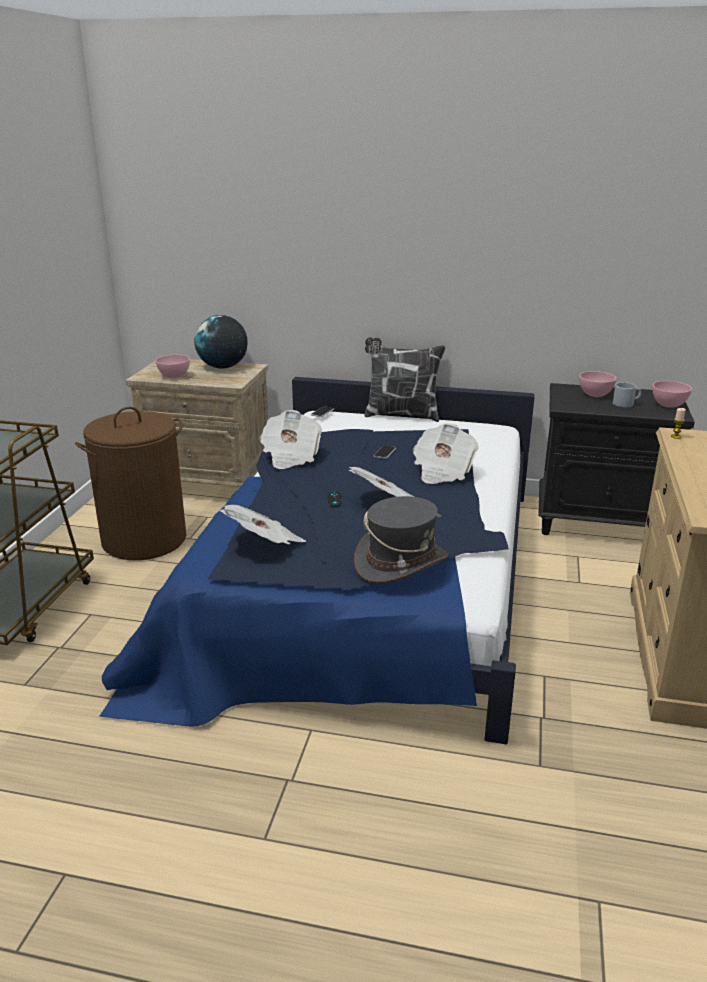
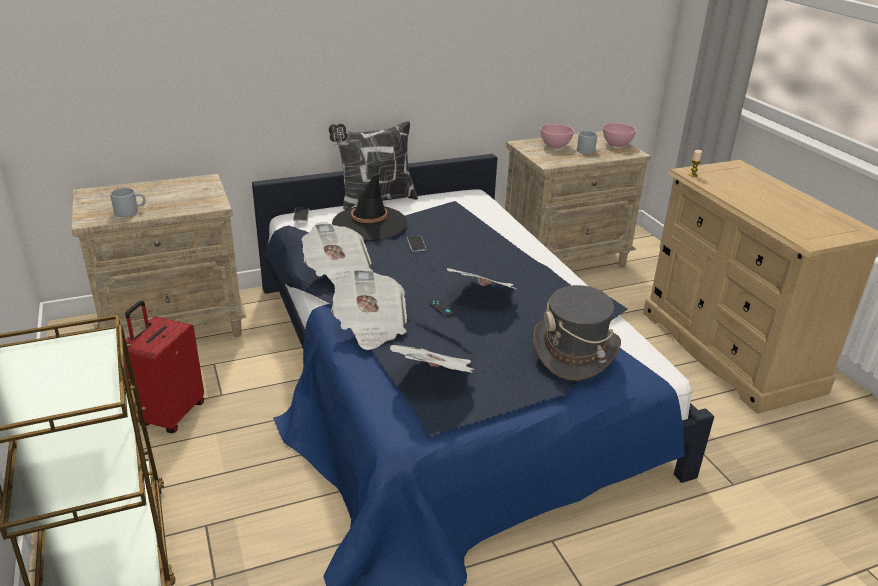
camera: 35 degrees left, 5 degrees up
brown laundry basket [75,406,186,560] -> red suitcase [124,301,204,433]
pink bowl [156,355,190,378] -> grey mug [110,188,146,217]
globe [195,315,248,369] -> none
newspaper [413,423,478,484] -> newspaper moved to [331,268,407,350]
black nightstand [538,383,695,535] -> beige nightstand [505,131,651,267]
none -> black hat [332,174,407,241]

